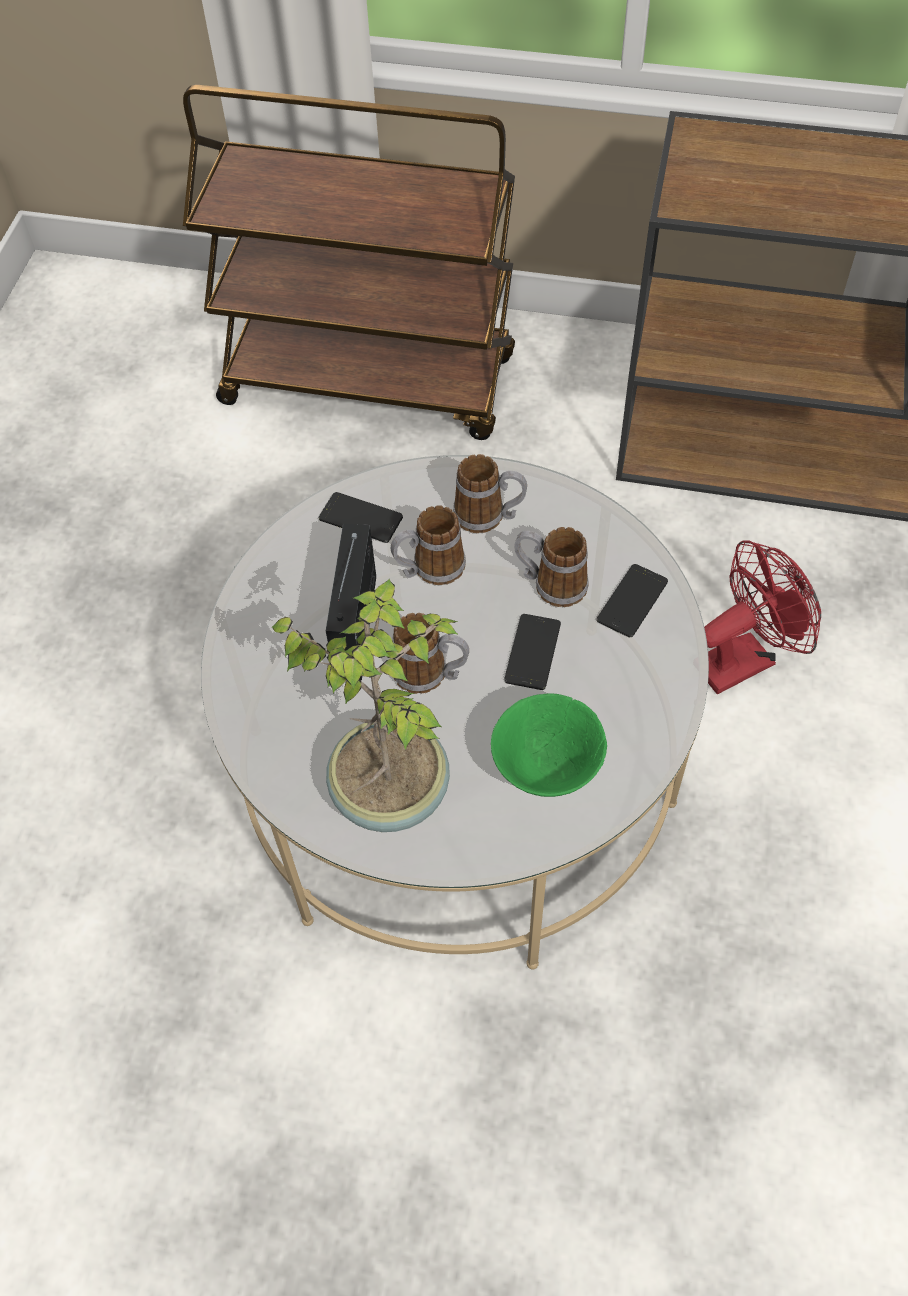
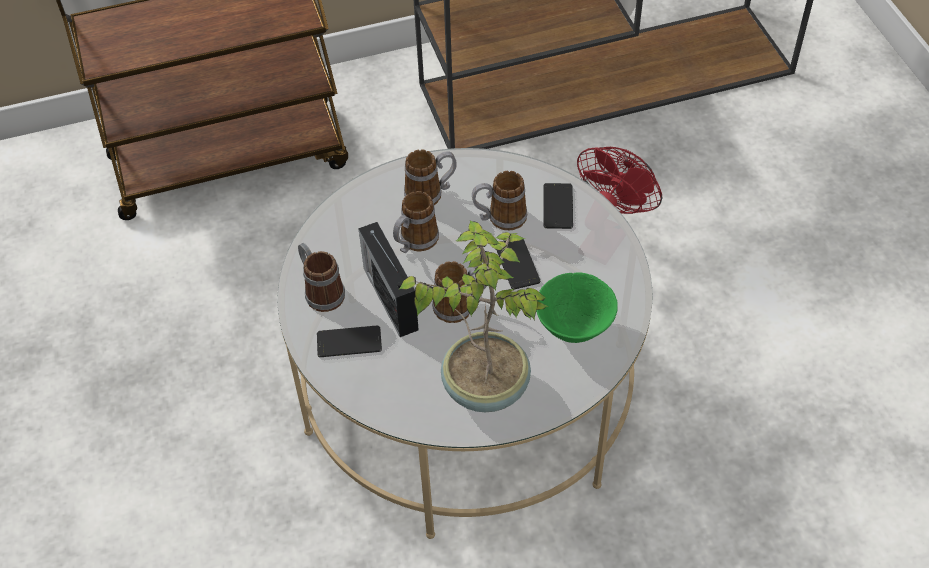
camera: 30 degrees left, 5 degrees down
phone [319,492,403,543] -> phone moved to [317,326,382,357]
none -> mug [298,243,345,312]

